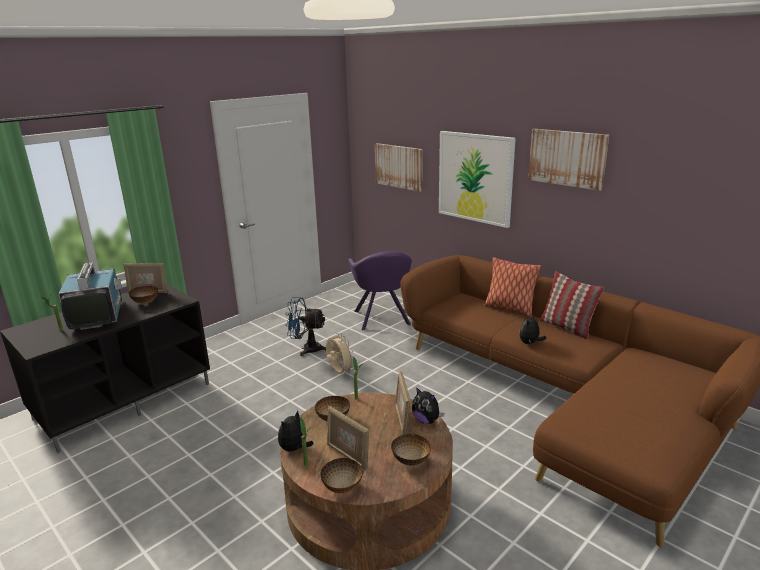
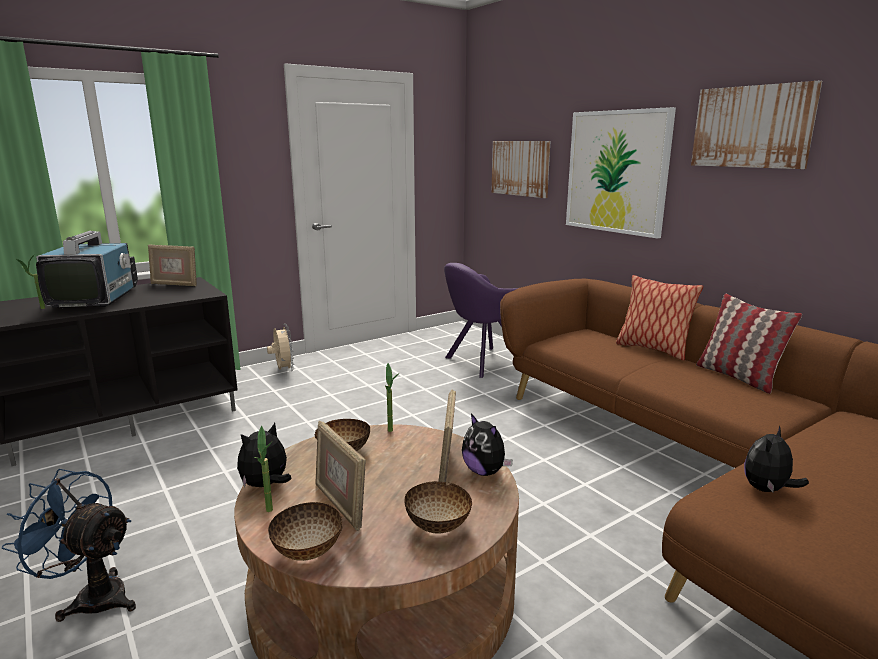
camera: 10 degrees right, 5 degrees down
bowl [129,286,158,304] -> none
blue fan [285,297,326,356] -> blue fan moved to [2,469,136,622]
beige fan [326,333,354,374] -> beige fan moved to [267,324,294,371]
purple armchair [348,251,412,330] -> purple armchair turned 60 degrees clockwise [444,263,518,378]
plush toy [519,314,546,344] -> plush toy moved to [744,425,809,492]

